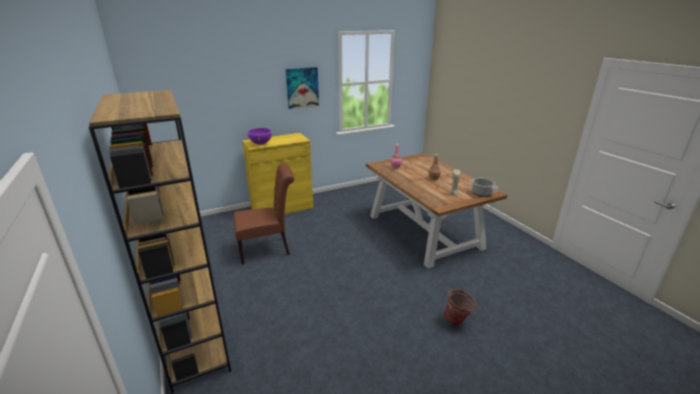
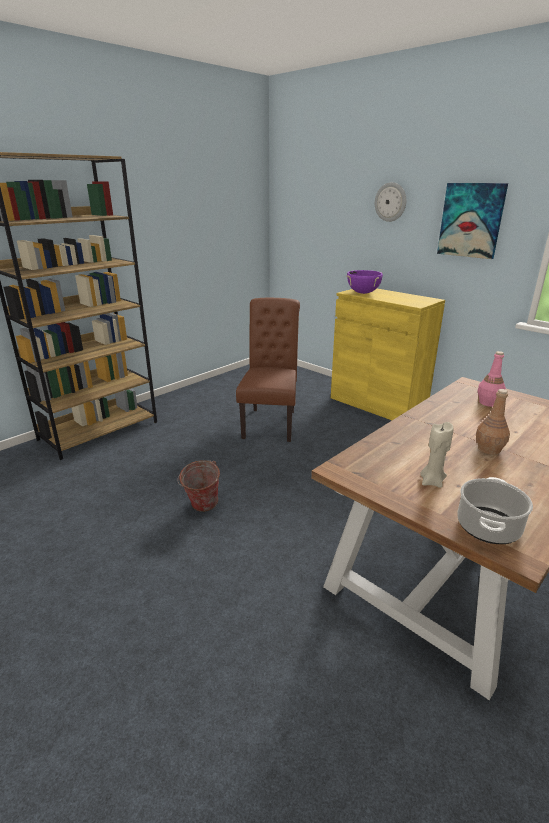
camera: 70 degrees right, 0 degrees up
brown chair [233,163,294,264] -> brown chair turned 135 degrees counterclockwise [236,298,300,442]
bucket [444,288,476,326] -> bucket moved to [178,460,220,512]
none -> wall clock [375,182,406,222]

